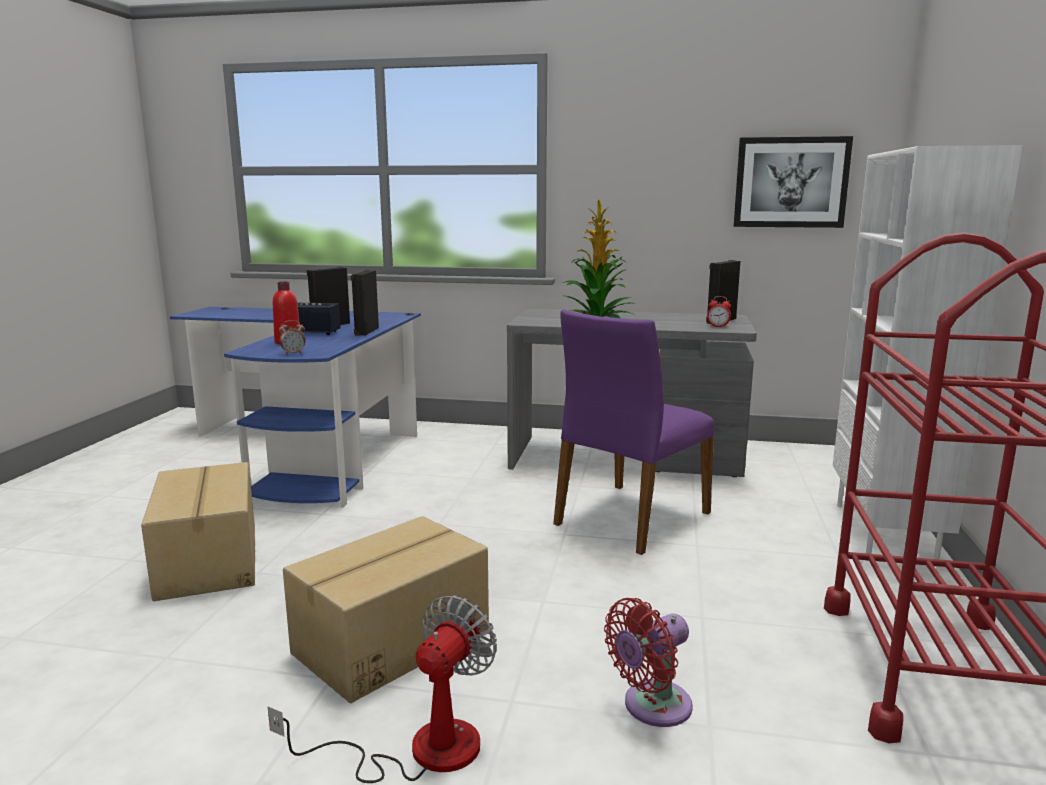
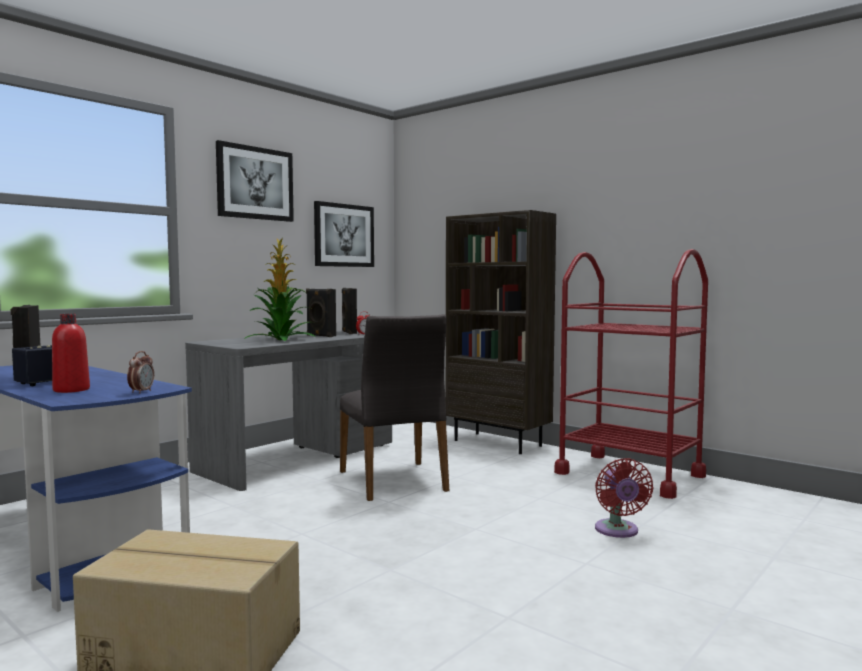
camera: 60 degrees left, 10 degrees down
fan [268,595,497,783] -> none
cardboard box [283,516,489,703] -> none
black speaker [351,270,379,336] -> black speaker moved to [306,289,336,337]
purple chair [553,310,714,555] -> grey chair [340,314,449,501]
white bookcase [833,145,1022,567] -> brown bookcase [446,210,556,454]
none -> picture [216,140,294,222]

